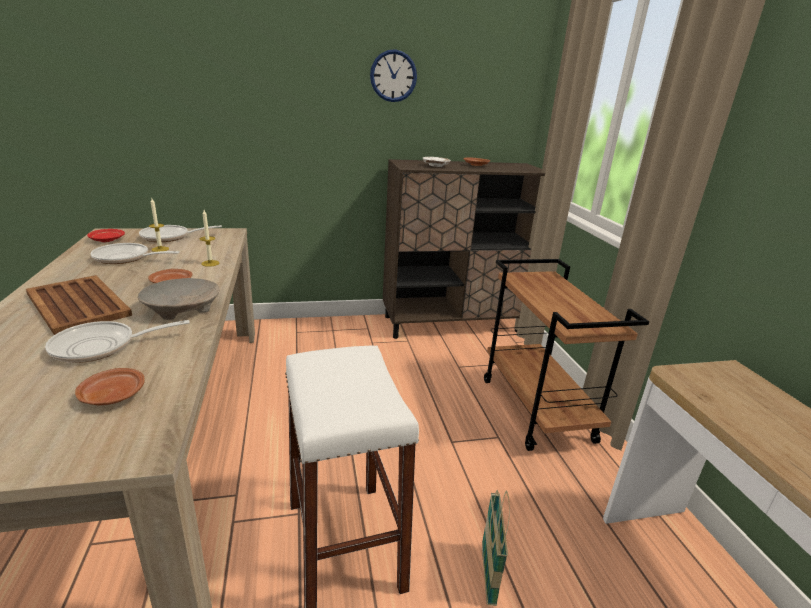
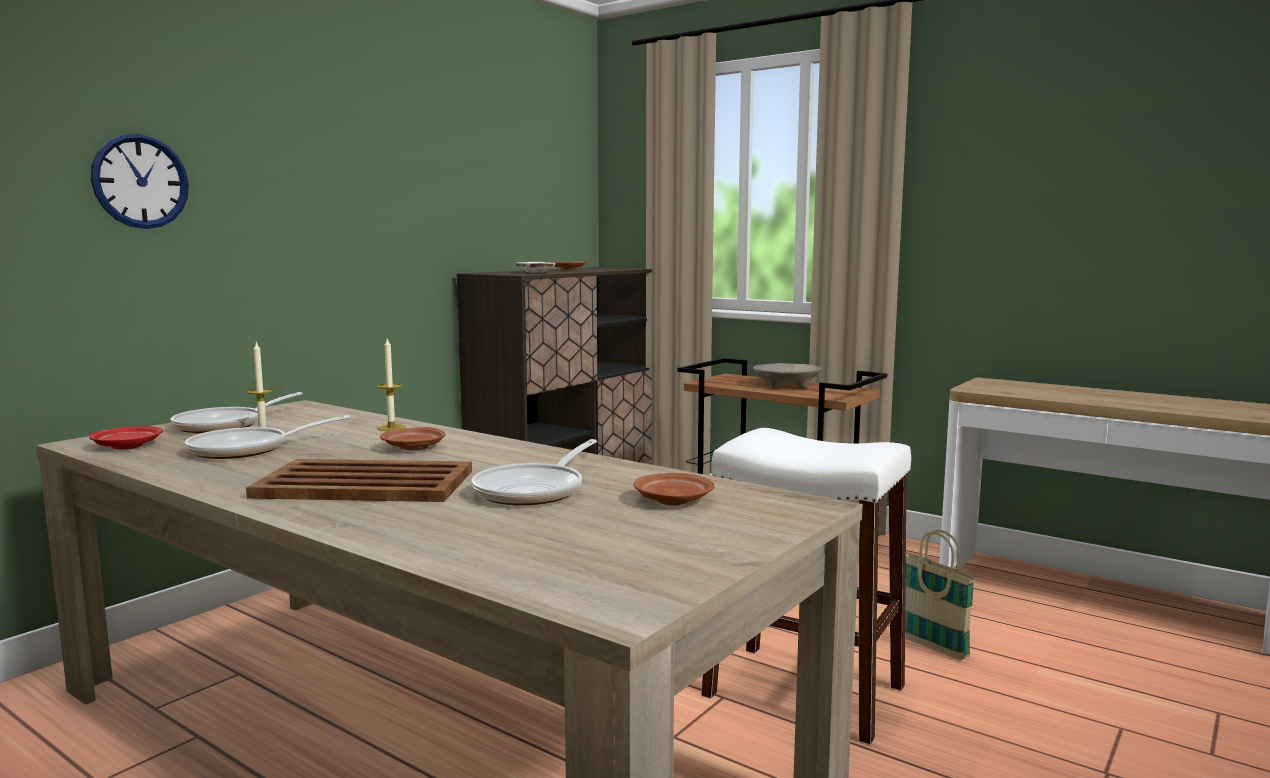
camera: 40 degrees left, 15 degrees down
beige bowl [138,278,220,320] -> beige bowl moved to [753,363,821,388]
wall clock [370,49,417,102] -> wall clock moved to [91,134,189,229]

